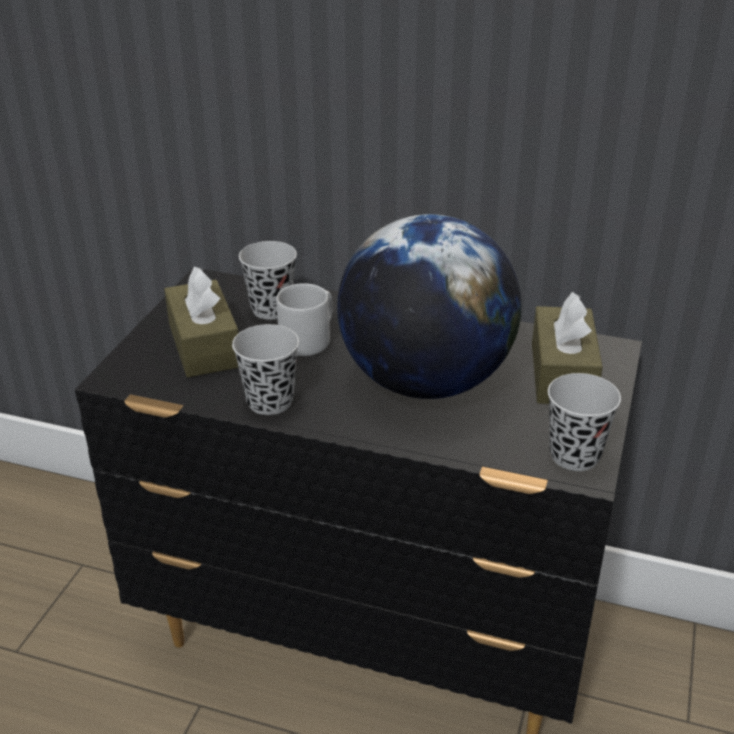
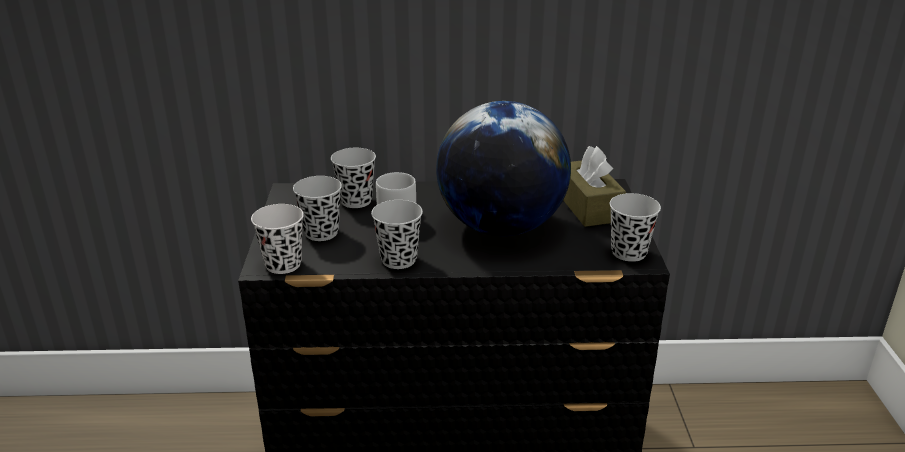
camera: 20 degrees left, 5 degrees down
brown tissue box [164,267,239,377] -> black cup [293,176,342,241]
none -> white cup [251,204,304,274]

